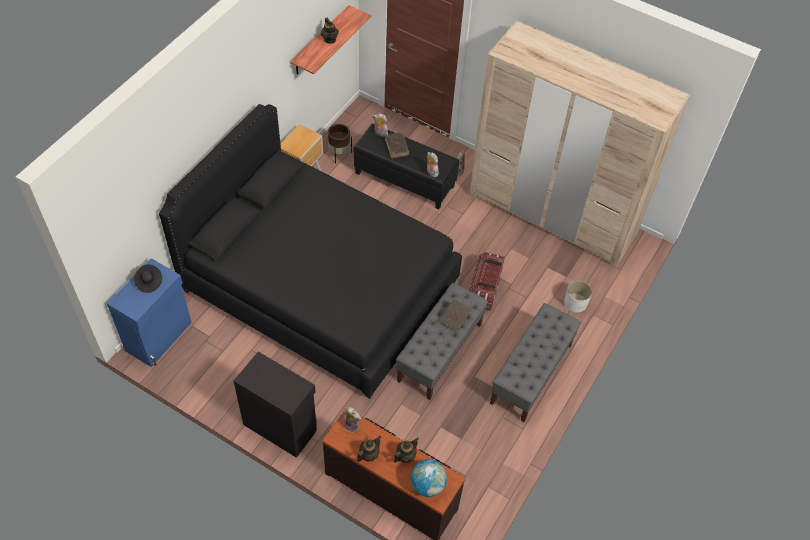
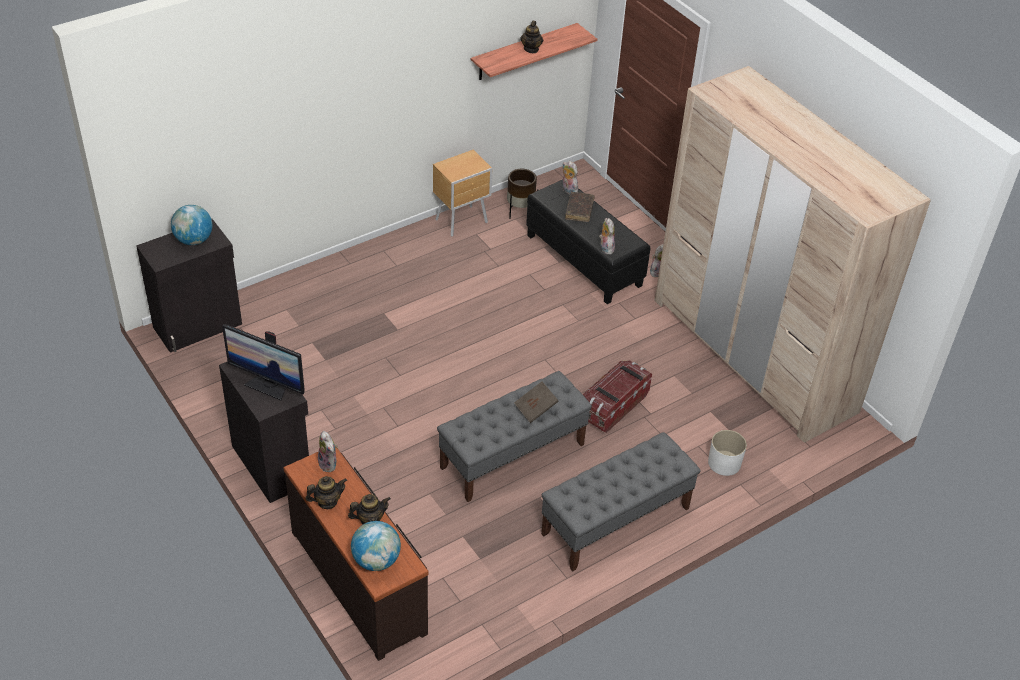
camera: 25 degrees right, 10 degrees down
blue cabinet [107,258,192,367] -> black cabinet [136,219,242,353]
black hat [134,264,162,293] -> globe [171,205,212,245]
black bed [159,104,462,399] -> none
none -> monitor [222,324,305,400]

